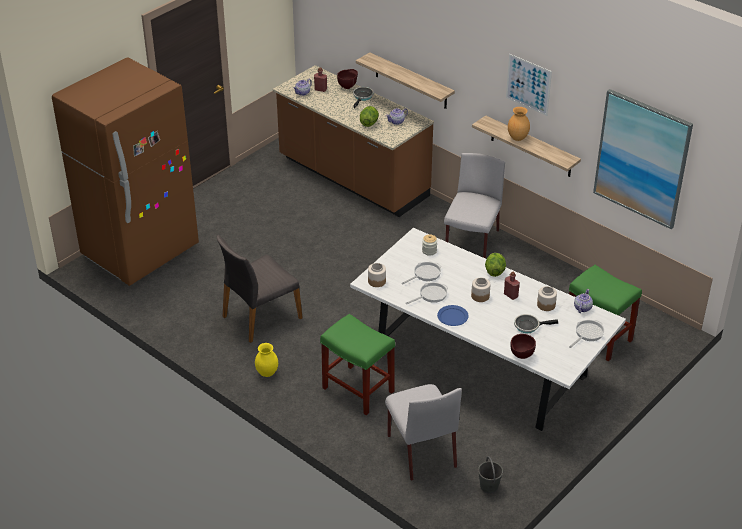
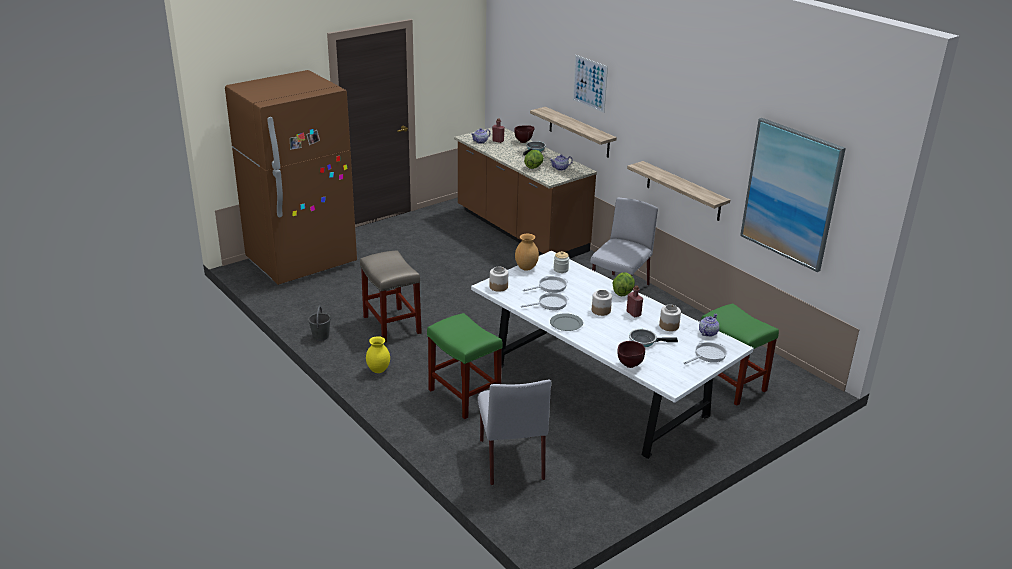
camera: 10 degrees right, 10 degrees down
grey chair [217,235,303,343] -> beige stool [360,250,422,343]
blue plate [437,305,469,326] -> grey plate [550,313,583,331]
grey bucket [478,456,503,493] -> grey bucket moved to [308,306,331,341]
picture [506,54,552,116] -> picture moved to [573,55,608,113]
brown vase [508,107,530,141] -> brown vase moved to [515,234,539,271]

